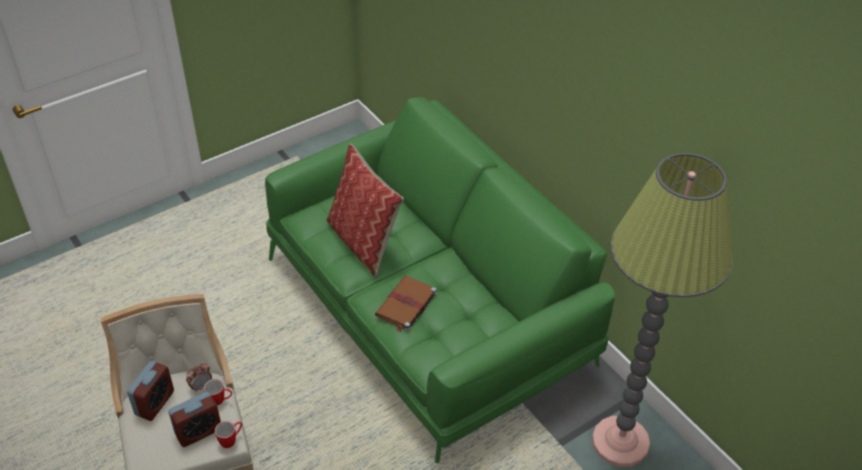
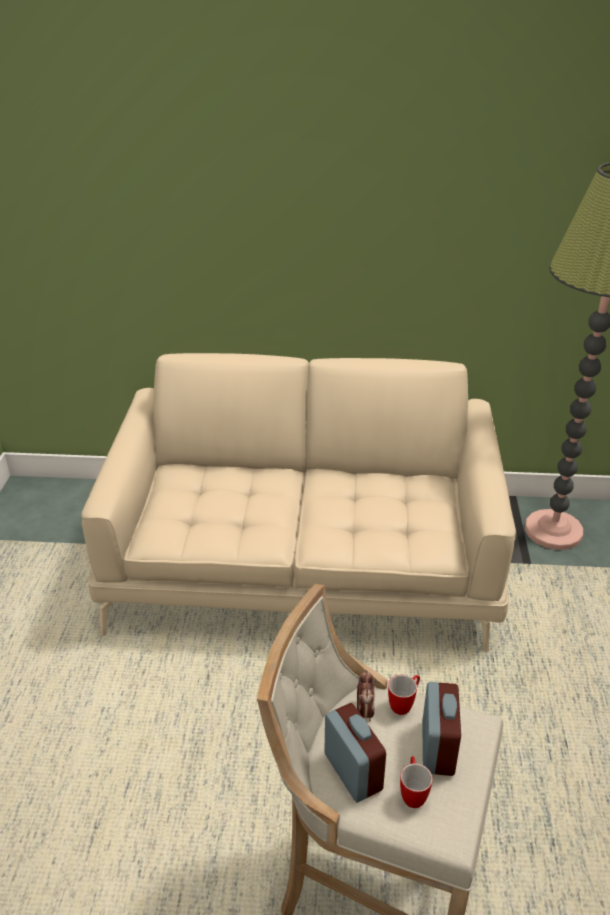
camera: 50 degrees left, 10 degrees down
mug [215,421,242,448] -> mug moved to [400,756,433,808]
green sofa [265,97,615,463] -> beige sofa [81,353,516,652]
pillow [327,143,404,277] -> none
brown book [375,276,437,332] -> none

